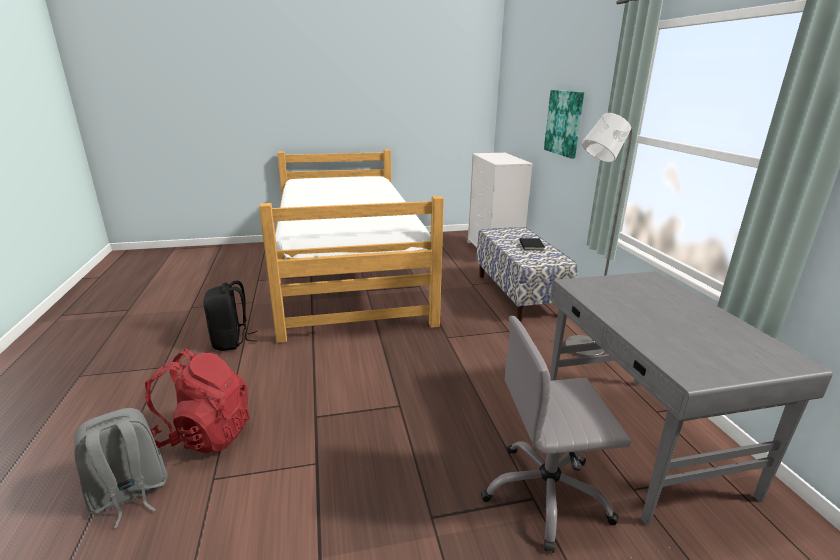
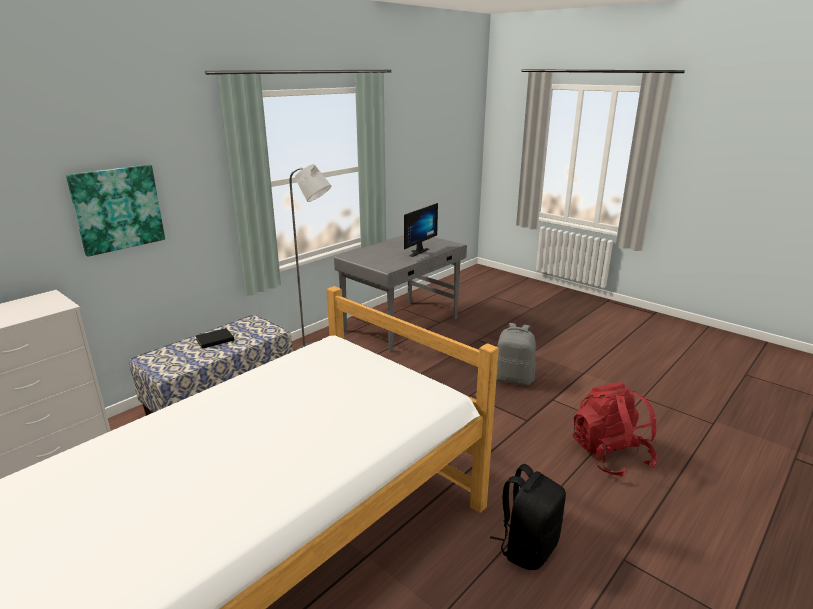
camera: 125 degrees left, 0 degrees up
grey backpack [74,408,168,528] -> grey backpack moved to [496,323,536,386]
grey office chair [481,316,631,553] -> none
none -> monitor [404,203,438,257]

